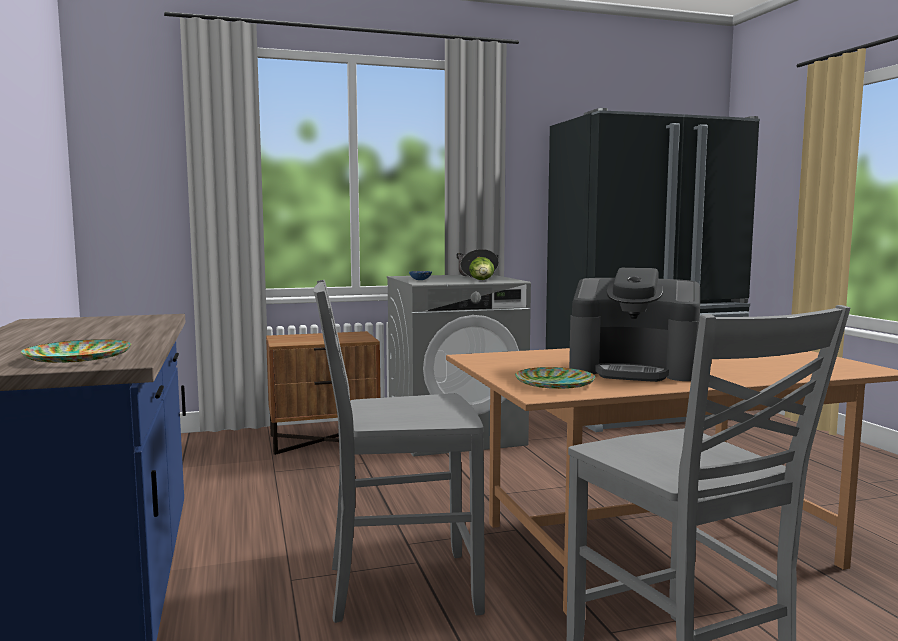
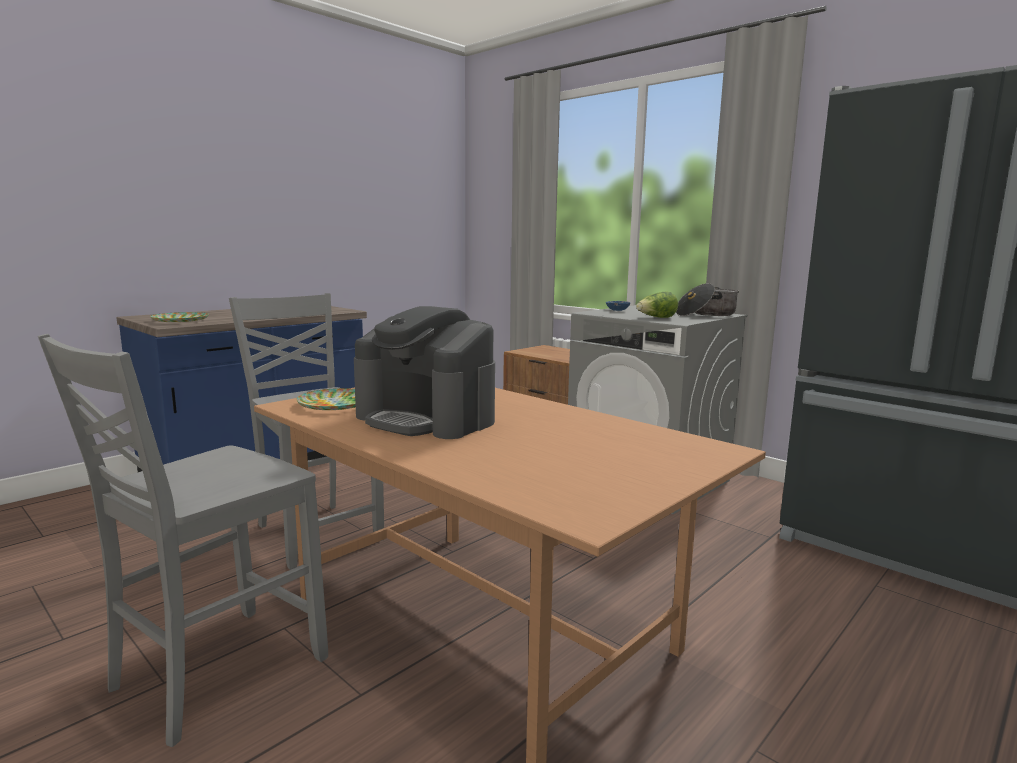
camera: 60 degrees right, 5 degrees up
coffee machine [569,268,700,382] -> coffee machine turned 45 degrees counterclockwise [354,306,495,439]

